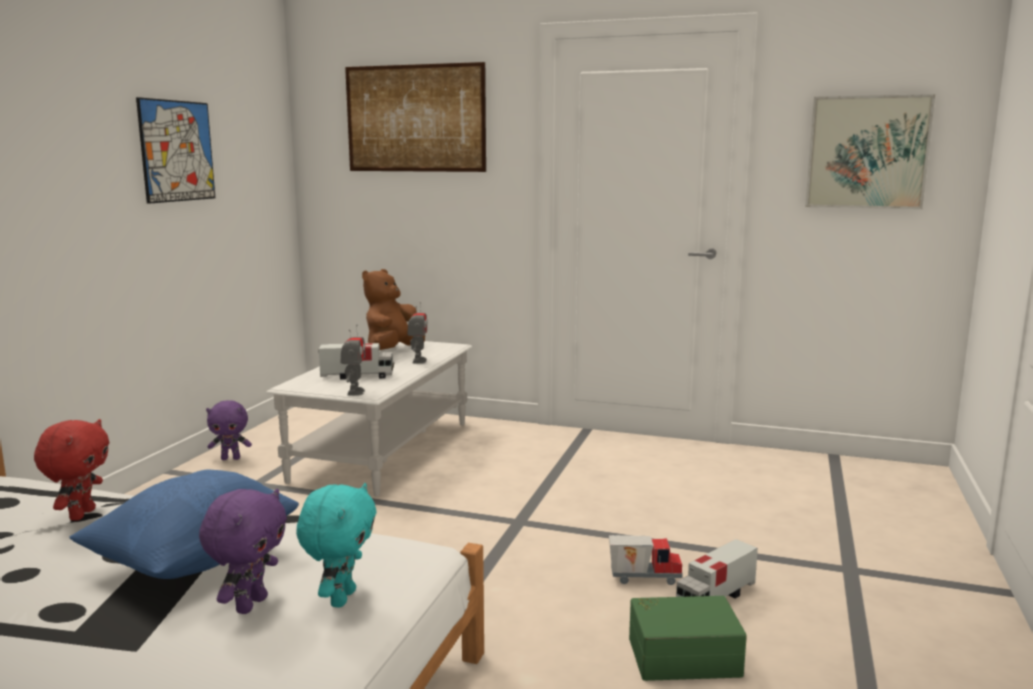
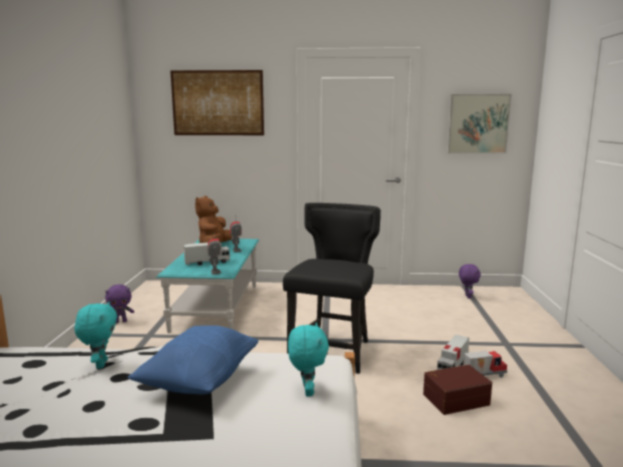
camera: 15 degrees left, 0 degrees up
red plush toy [34,419,109,521] -> turquoise plush toy [74,302,117,369]
picture [136,97,215,204] -> none
purple plush toy [199,489,287,614] -> purple plush toy moved to [459,264,481,299]
white coffee table [266,341,472,496] -> turquoise coffee table [156,239,259,333]
toy truck [609,535,683,585] -> toy truck moved to [464,351,507,378]
green storage box [629,596,747,681] -> brown storage box [423,364,492,415]
none -> black chair [283,203,381,374]

